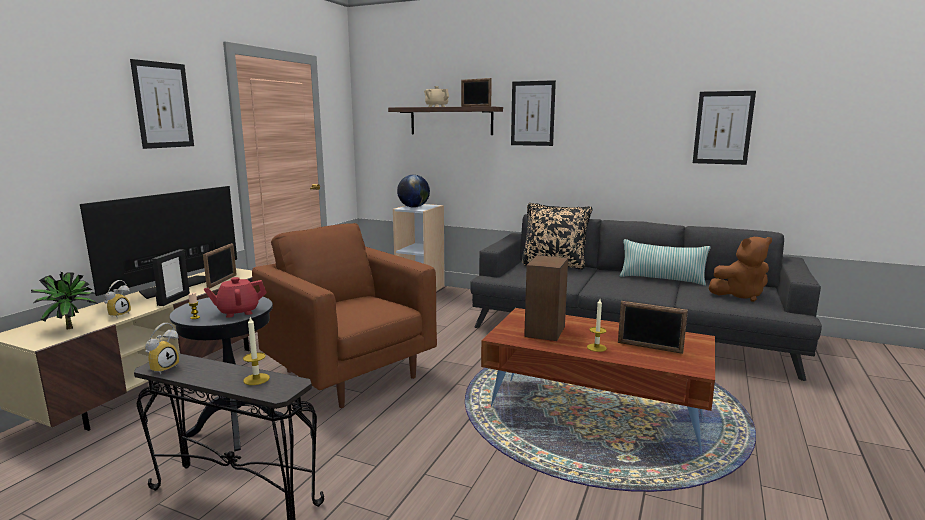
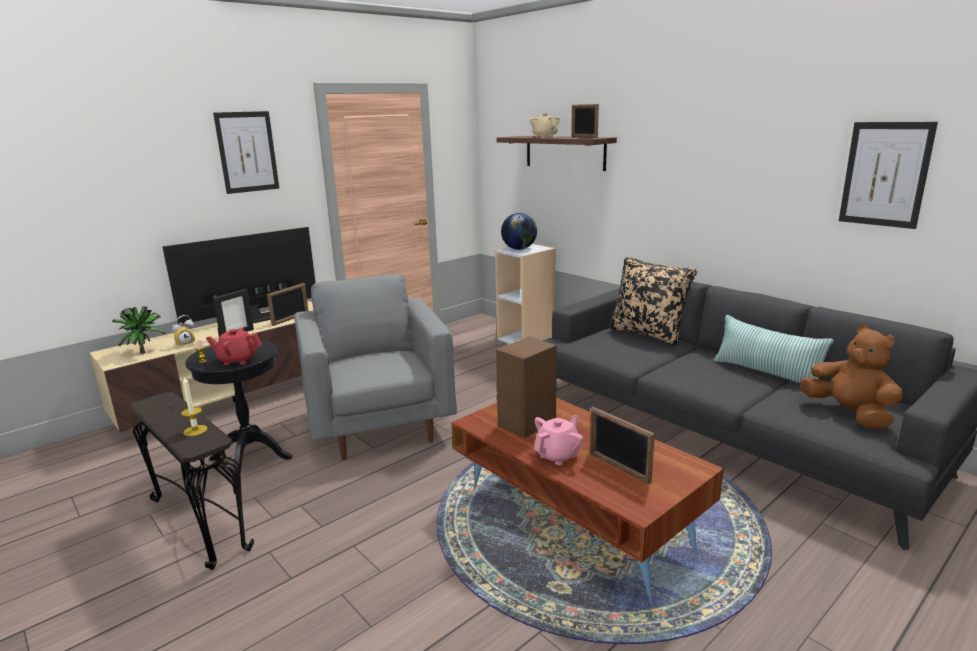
camera: 25 degrees right, 5 degrees up
alarm clock [145,323,179,374] -> none
brown armchair [252,223,437,408] -> grey armchair [294,274,457,460]
picture [511,80,556,146] -> none
candle [587,299,607,352] -> pink teapot [534,415,583,465]
brown plush toy [709,237,772,302] -> brown plush toy turned 135 degrees counterclockwise [800,325,902,429]

